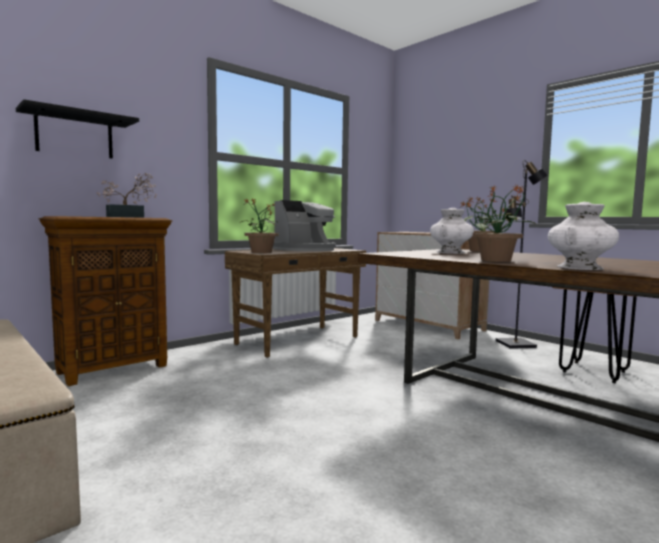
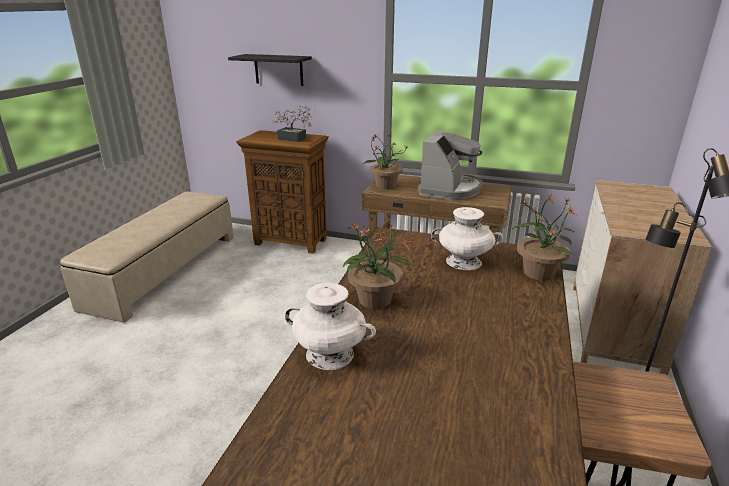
camera: 60 degrees right, 20 degrees up
coffee machine [273,200,336,251] -> coffee machine turned 90 degrees counterclockwise [418,130,482,200]

